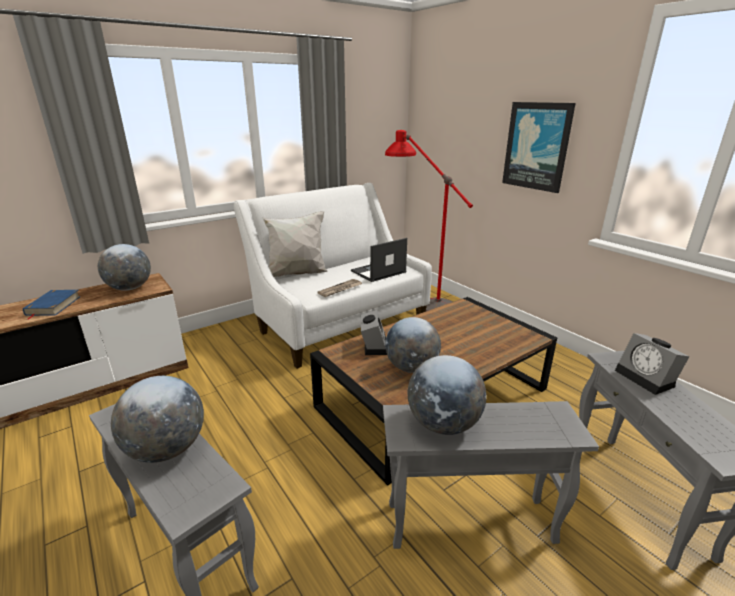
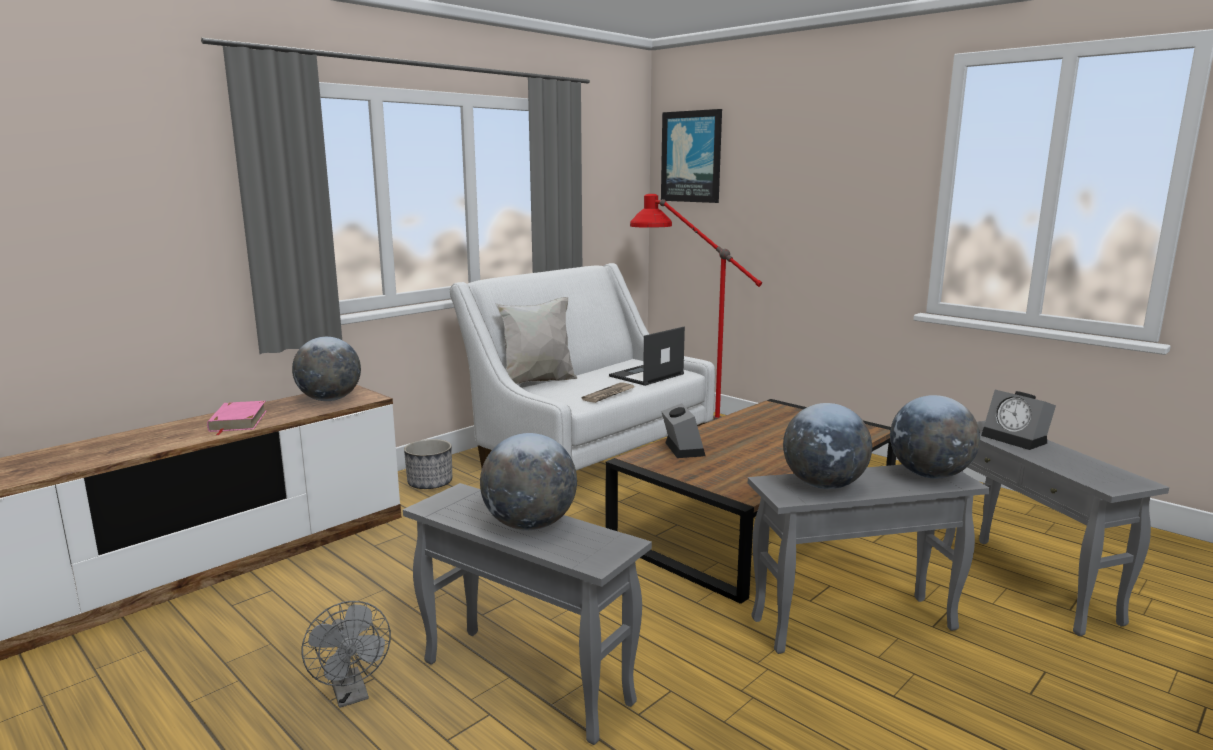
camera: 10 degrees left, 10 degrees down
blue book [23,290,81,319] -> pink book [207,401,267,435]
globe [385,317,441,373] -> globe moved to [890,395,980,479]
picture [502,102,576,193] -> picture moved to [661,109,722,203]
none -> grey fan [301,601,391,708]
none -> planter [404,439,452,489]

